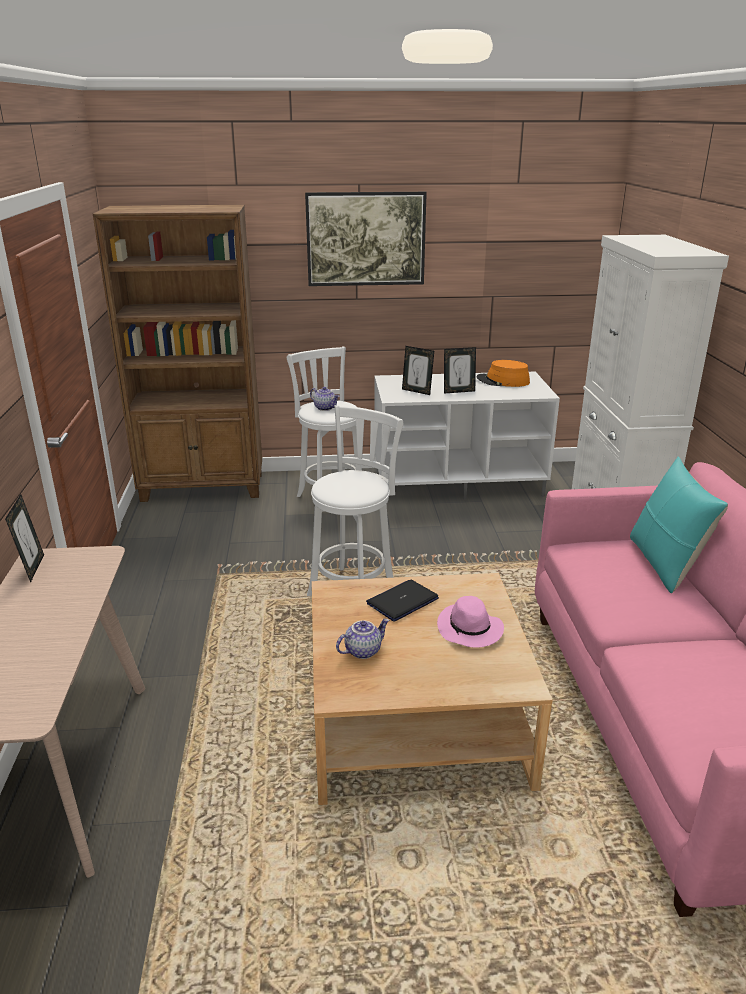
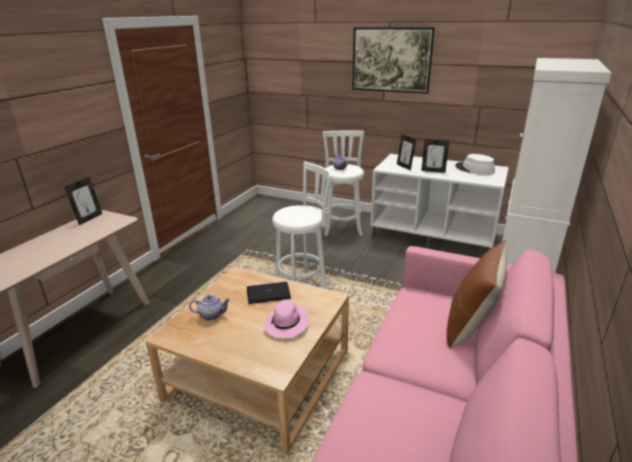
camera: 30 degrees right, 0 degrees up
brown bookcase [93,205,262,502] -> none
orange hat [476,360,530,387] -> white hat [455,154,495,175]
turquoise pillow [630,457,728,593] -> brown pillow [447,240,507,348]

